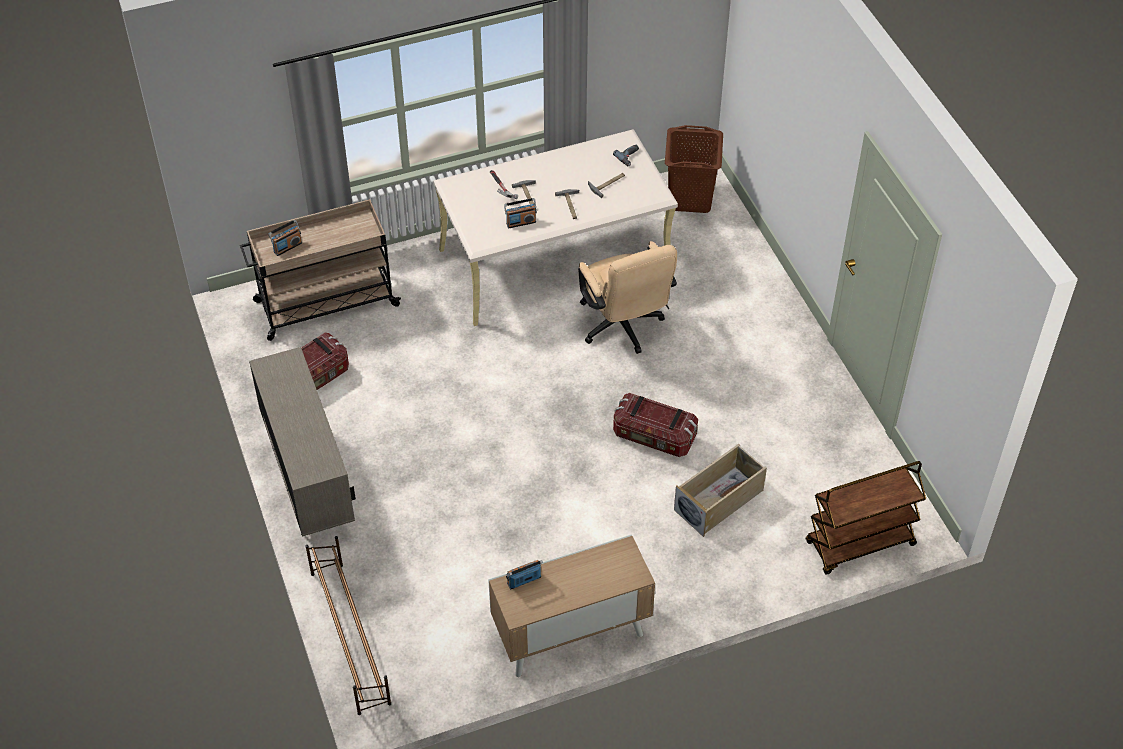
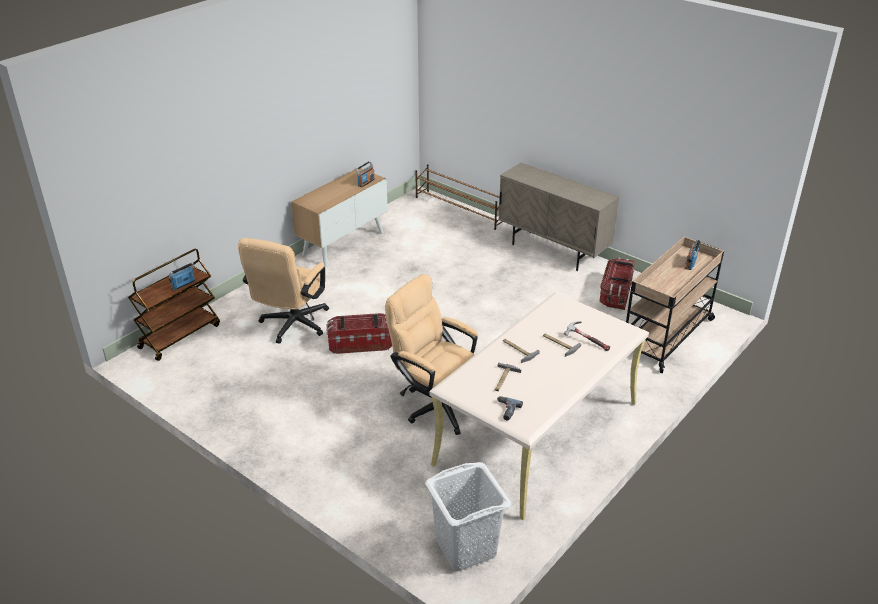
camera: 150 degrees right, 15 degrees down
radio [504,198,537,228] -> radio moved to [169,262,195,291]
brown laundry basket [665,125,723,213] -> white laundry basket [425,462,511,571]
beige storage box [674,443,767,537] -> beige office chair [238,238,329,344]

